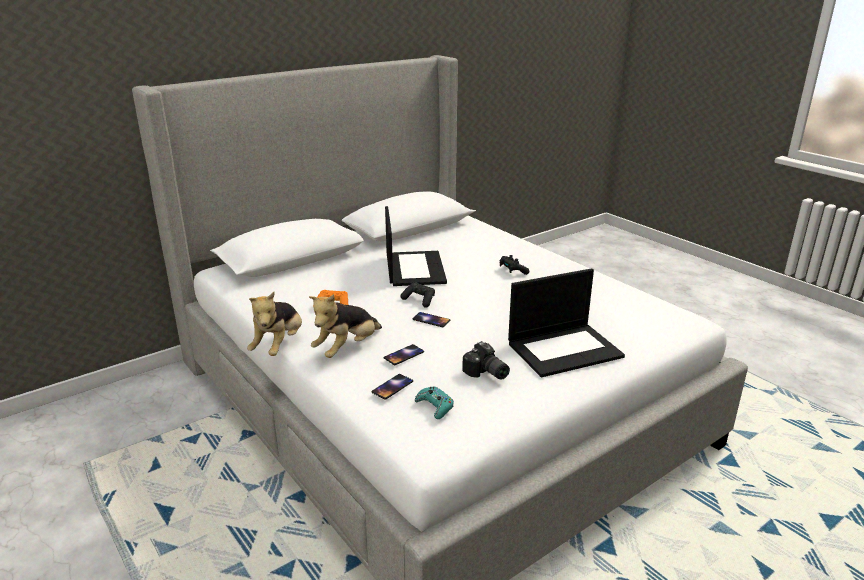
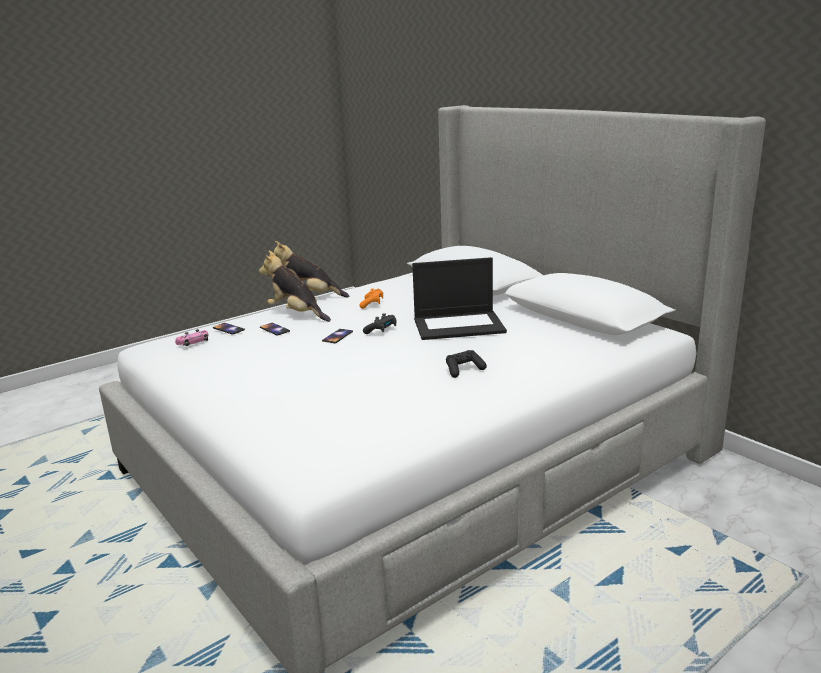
camera: 90 degrees right, 5 degrees down
turquoise game controller [415,387,454,419] -> pink game controller [175,329,208,346]
camera [462,341,510,380] -> none
laptop [508,268,625,377] -> none

